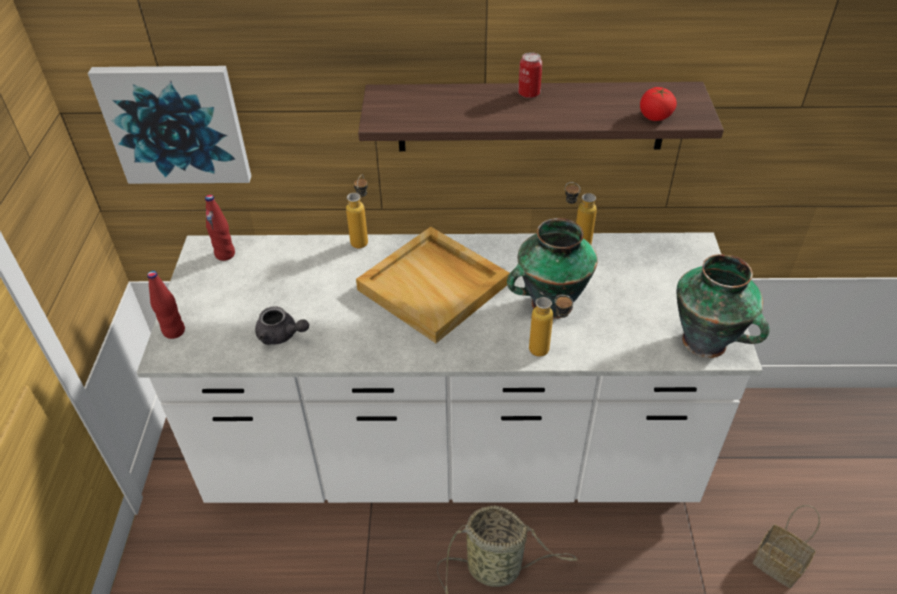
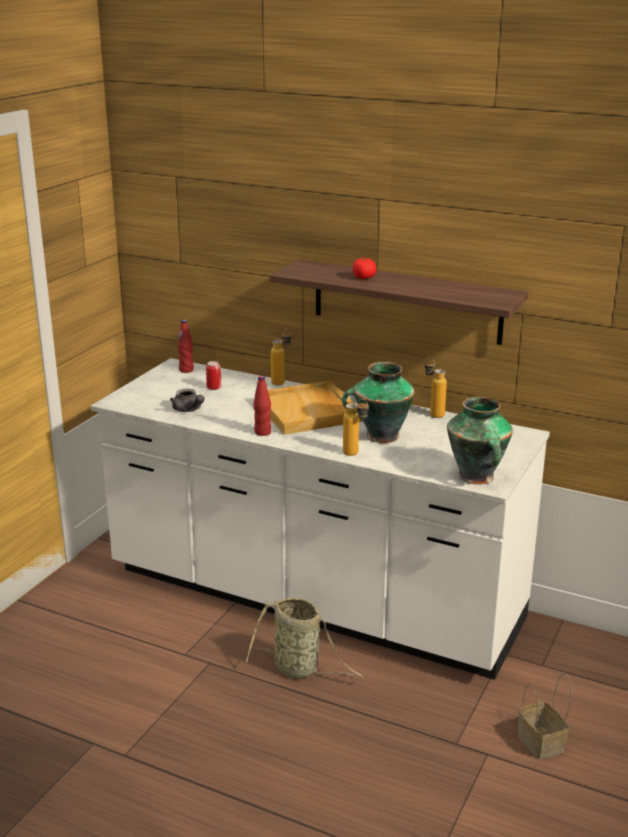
camera: 25 degrees right, 20 degrees down
picture [88,66,251,184] -> none
red bottle [147,271,185,339] -> red bottle moved to [254,375,271,436]
can [518,52,542,98] -> can moved to [206,361,221,390]
tomato [640,87,677,121] -> tomato moved to [352,258,376,279]

